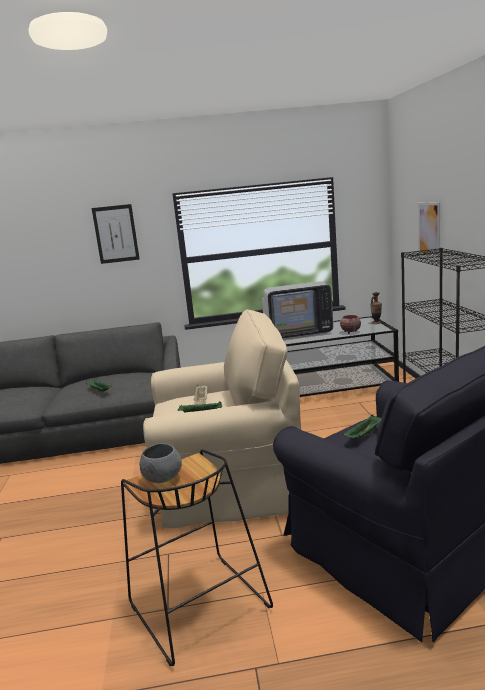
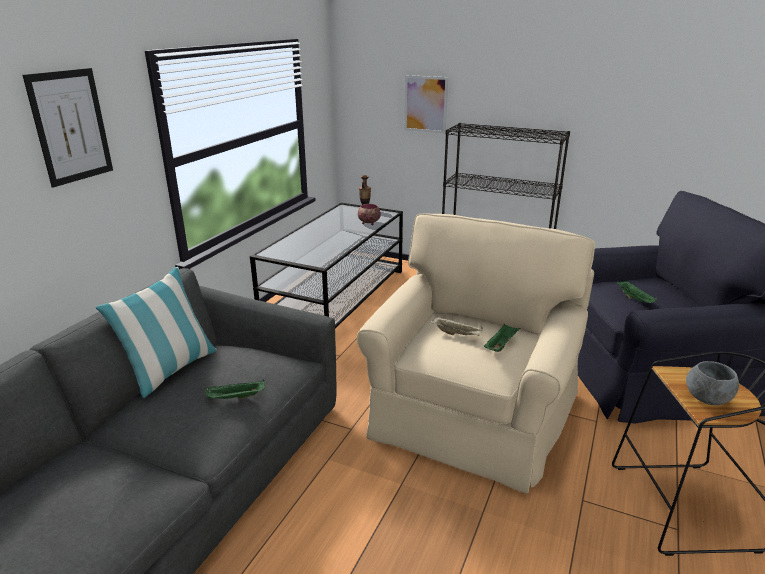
camera: 60 degrees left, 10 degrees up
television [262,282,333,340] -> none
none -> pillow [96,267,217,398]

